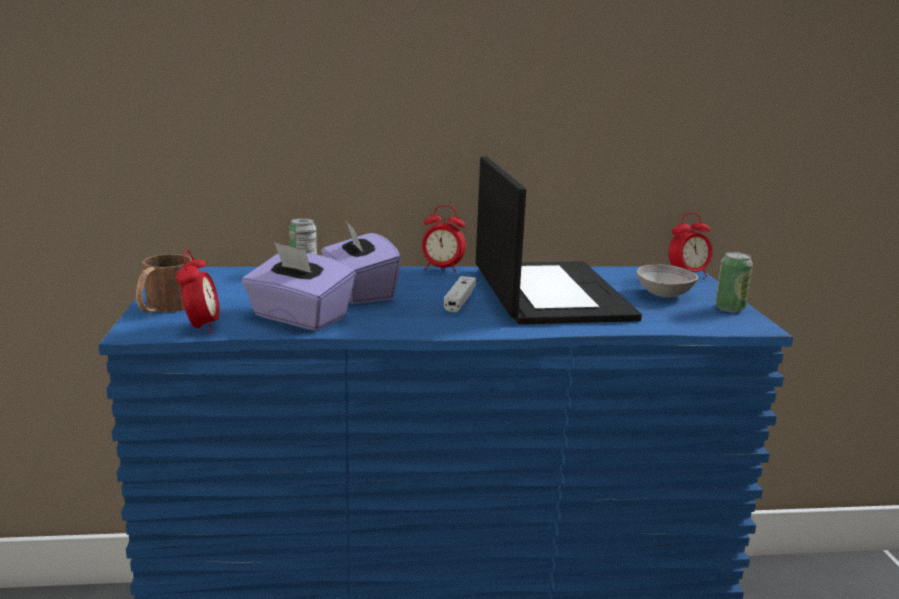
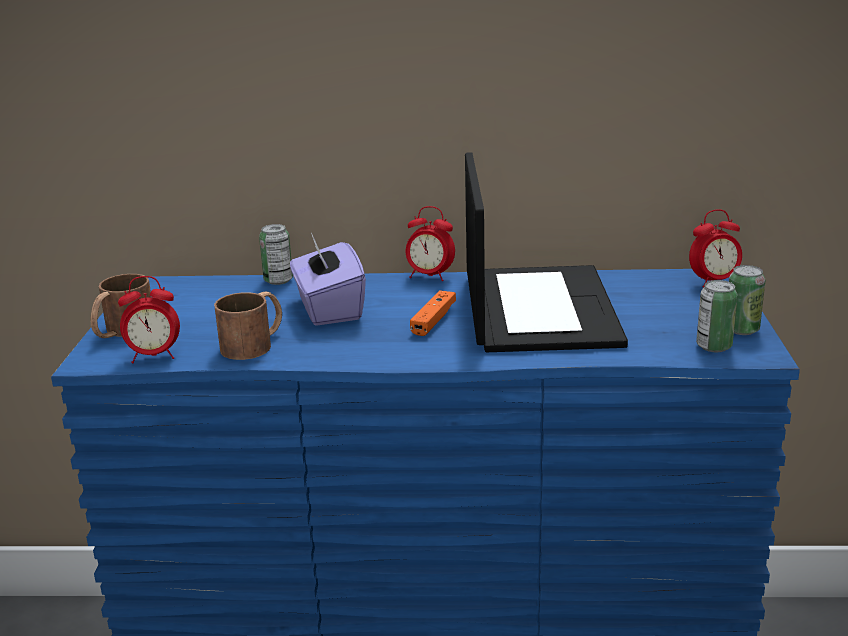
camera: 10 degrees right, 5 degrees up
alarm clock [176,249,220,334] -> alarm clock turned 75 degrees clockwise [118,276,180,363]
purple tissue box [242,242,356,331] -> brown mug [214,292,282,360]
white game controller [444,276,476,312] -> orange game controller [410,290,456,336]
grey bowl [637,265,698,297] -> none
none -> can [696,280,738,352]

